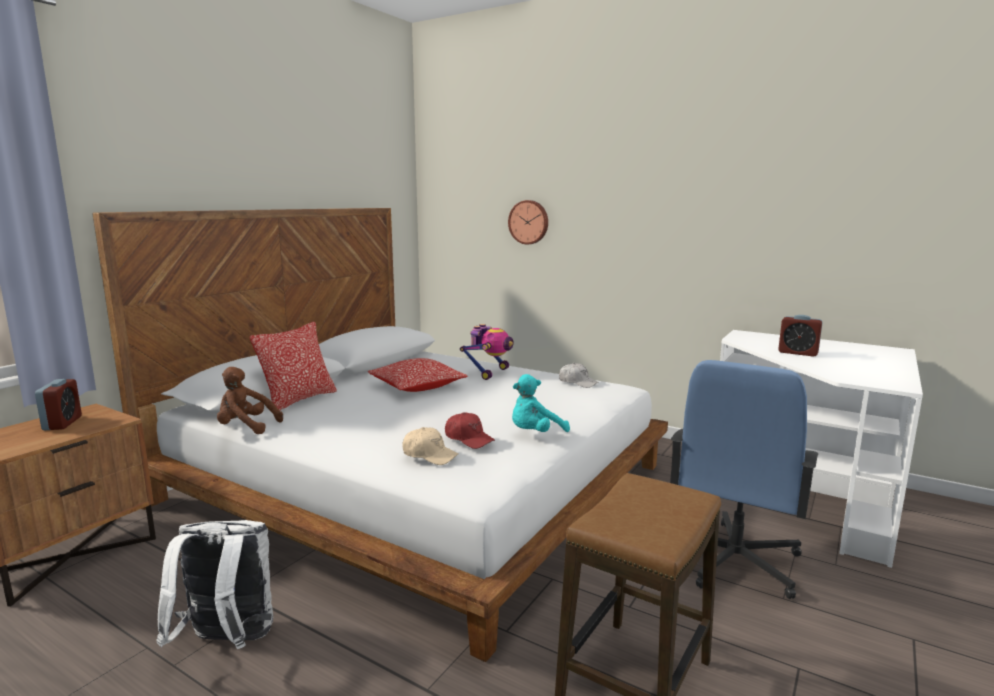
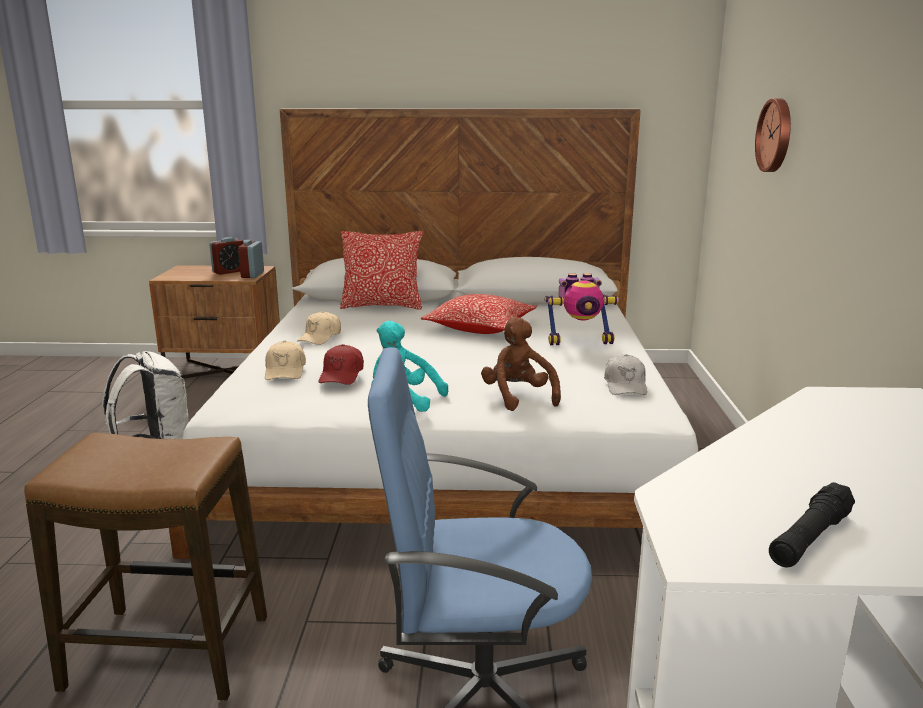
camera: 60 degrees right, 5 degrees up
brown plush toy [217,367,283,434] -> brown plush toy moved to [481,317,561,411]
alarm clock [778,315,823,357] -> alarm clock moved to [238,240,264,278]
none -> beige cap [297,311,341,345]
none -> black flashlight [769,482,855,567]

